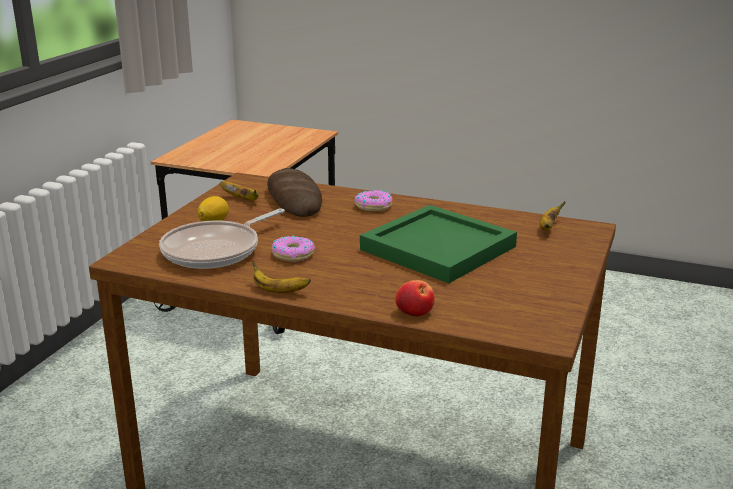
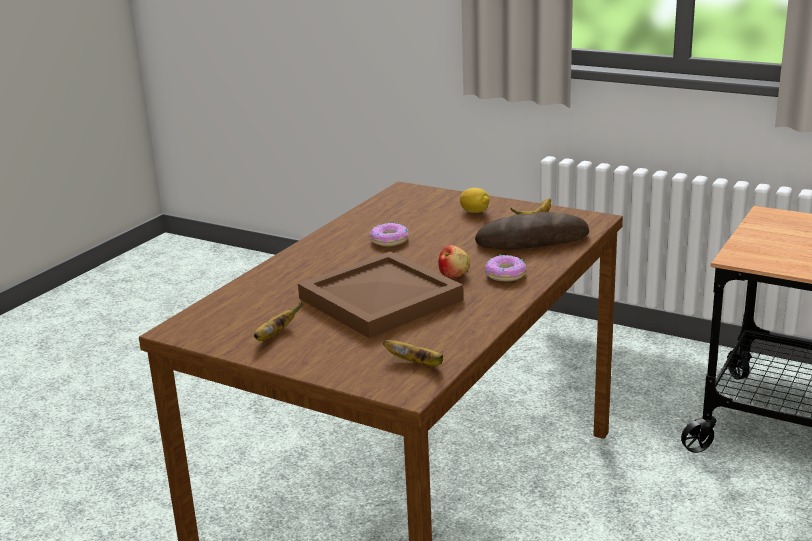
camera: 100 degrees right, 0 degrees up
frying pan [159,208,285,269] -> none
banana [252,261,311,293] -> banana moved to [254,303,303,341]
green tray [360,205,517,283] -> brown tray [298,251,464,338]
apple [395,280,434,316] -> apple moved to [438,245,470,278]

